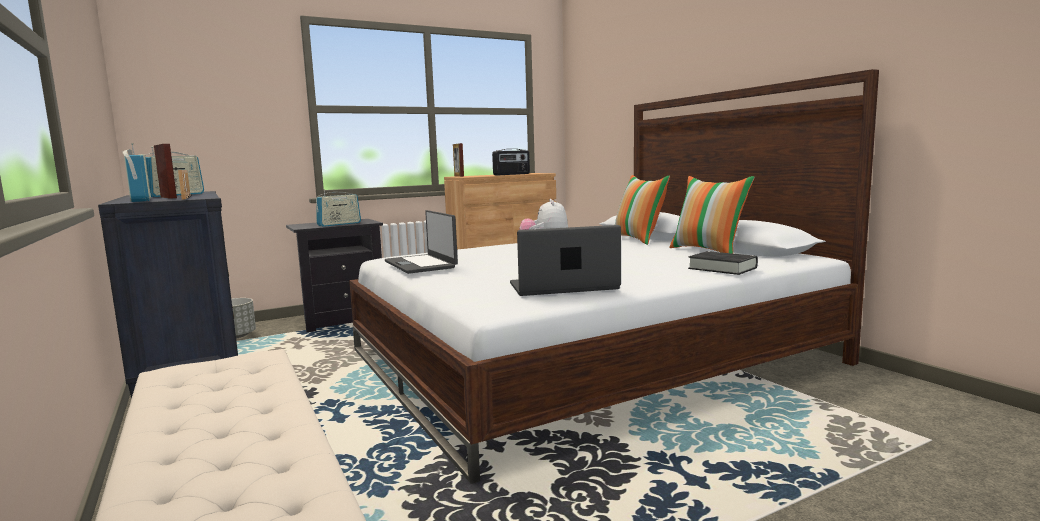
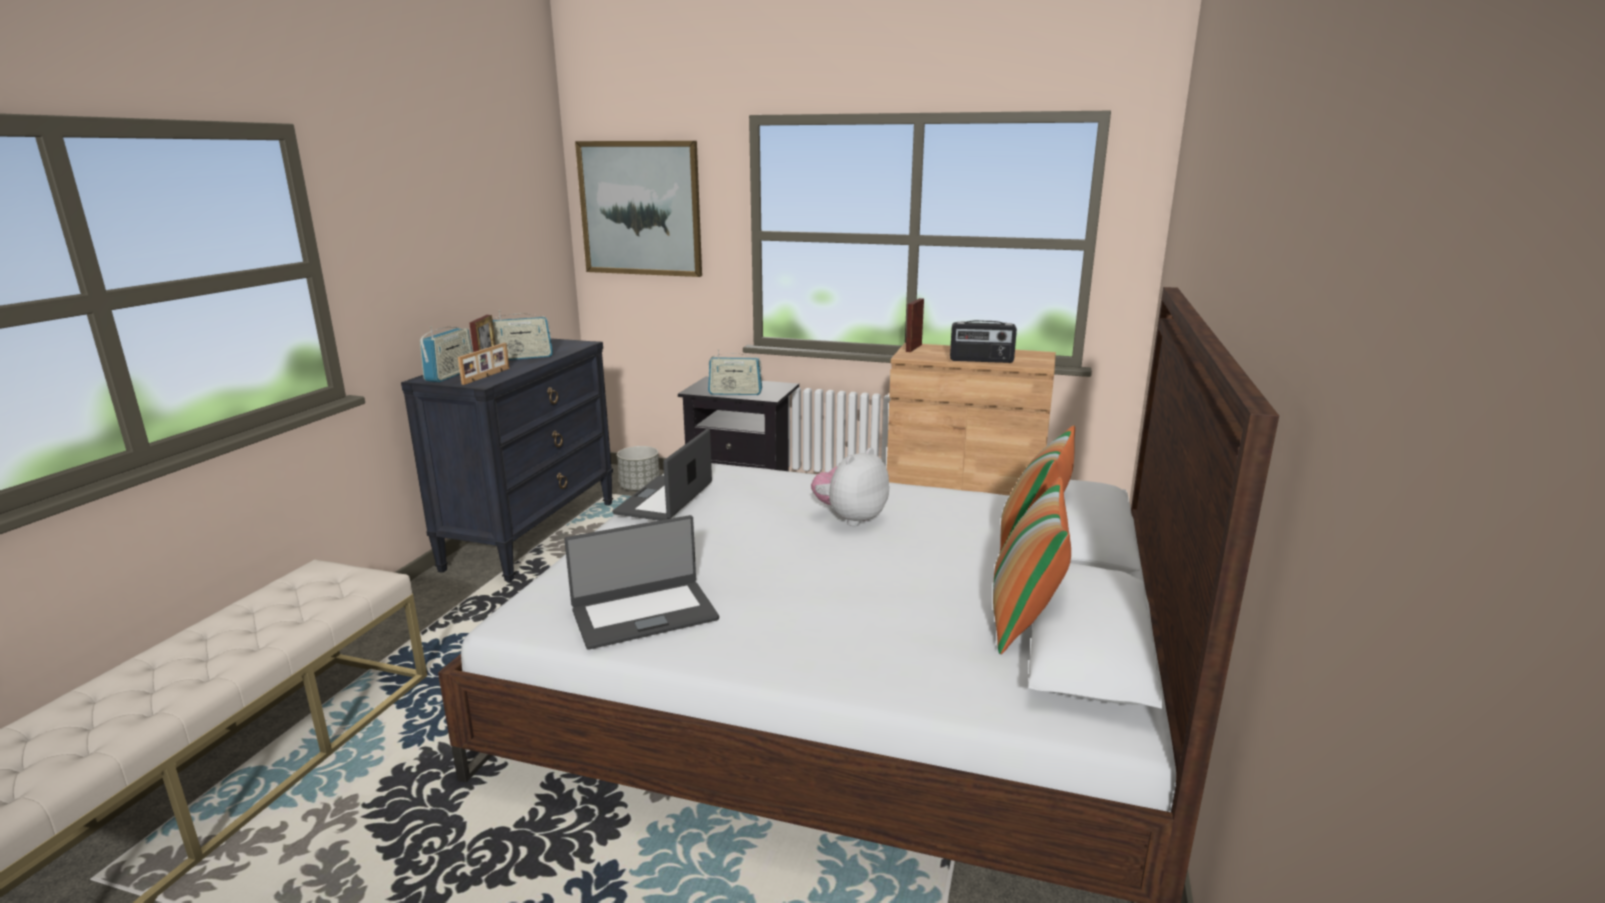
camera: 45 degrees right, 10 degrees up
laptop [510,225,621,296] -> laptop turned 120 degrees clockwise [564,515,719,649]
black book [688,251,758,275] -> none
none -> picture [575,141,702,277]

